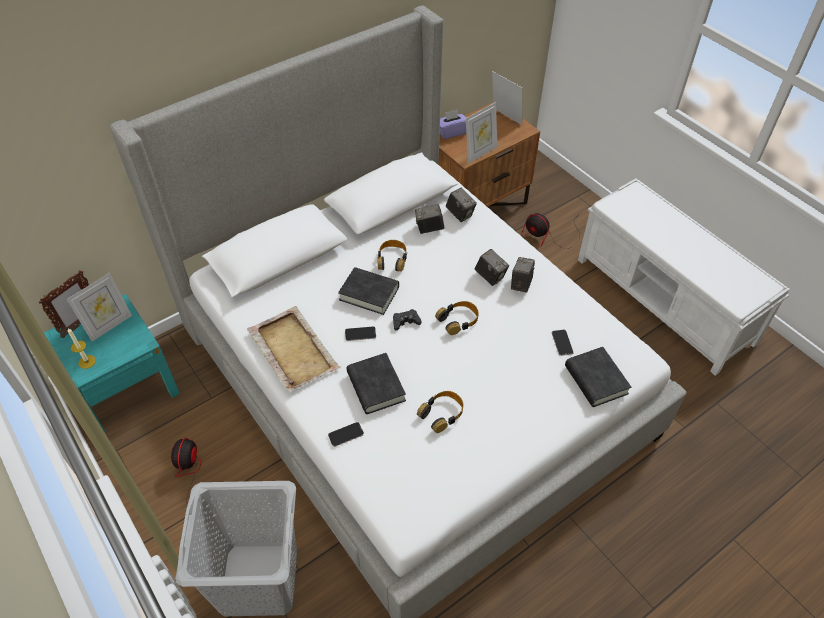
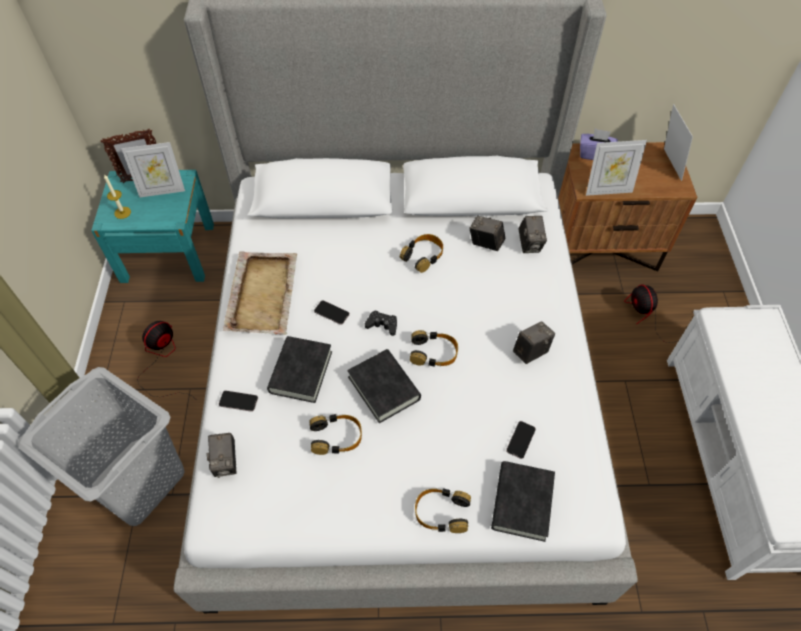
camera: 35 degrees right, 5 degrees up
black book [338,267,399,315] -> black book moved to [347,349,421,423]
camera [475,249,509,286] -> camera moved to [206,433,237,478]
none -> headphones [415,488,471,533]

